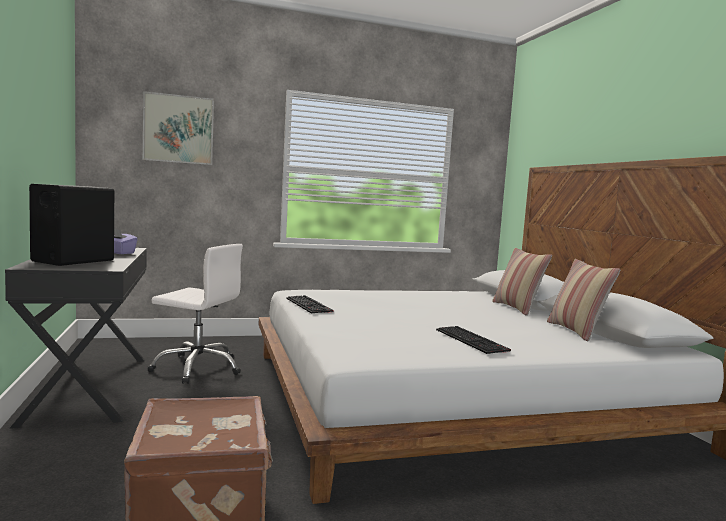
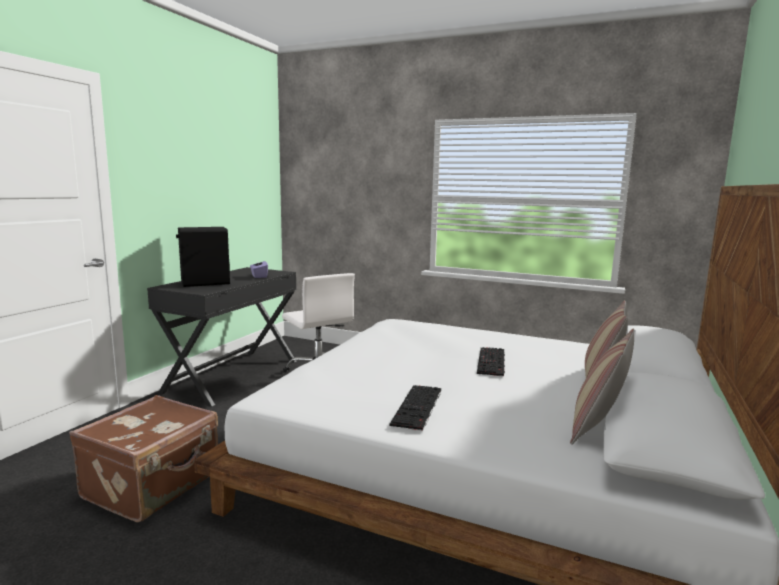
camera: 40 degrees right, 5 degrees up
picture [143,91,214,165] -> none
keyboard [286,295,334,313] -> keyboard moved to [477,347,505,377]

